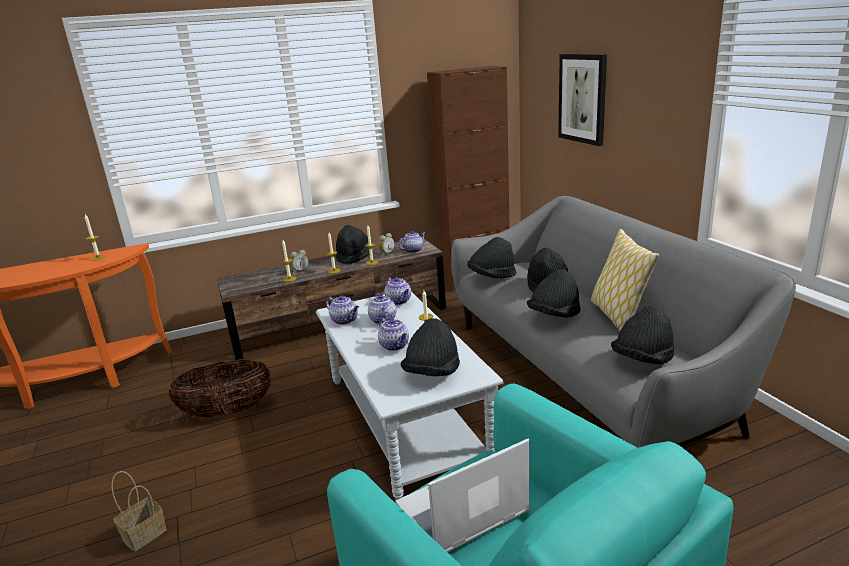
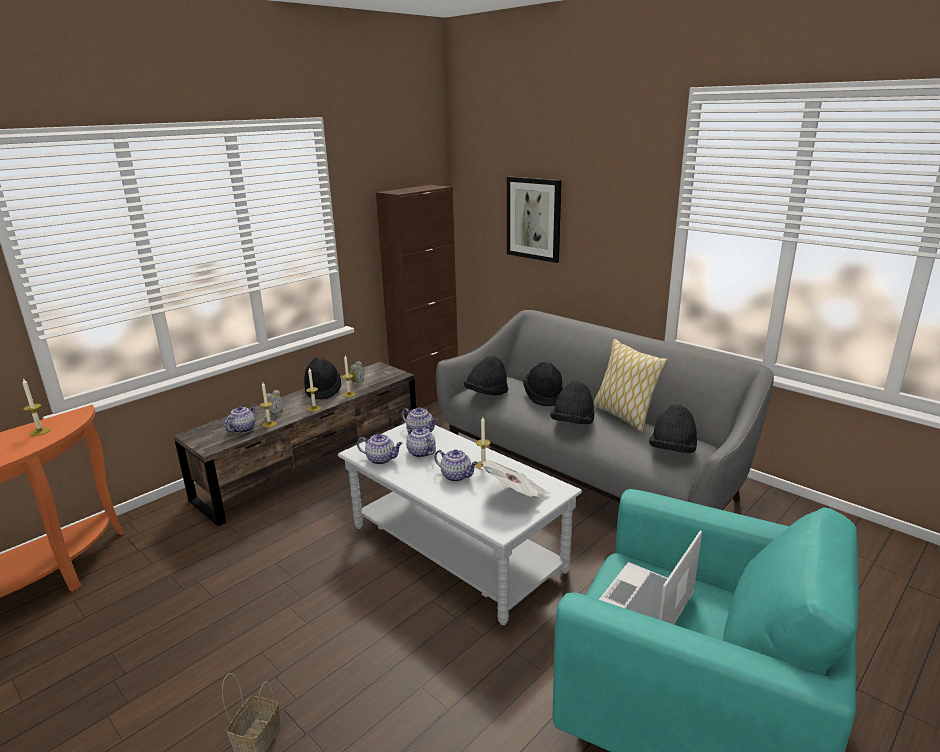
camera: 25 degrees left, 0 degrees up
basket [169,360,271,417] -> none
teapot [398,231,426,253] -> teapot moved to [224,404,256,433]
black hat [401,318,460,376] -> newspaper [480,461,551,497]

